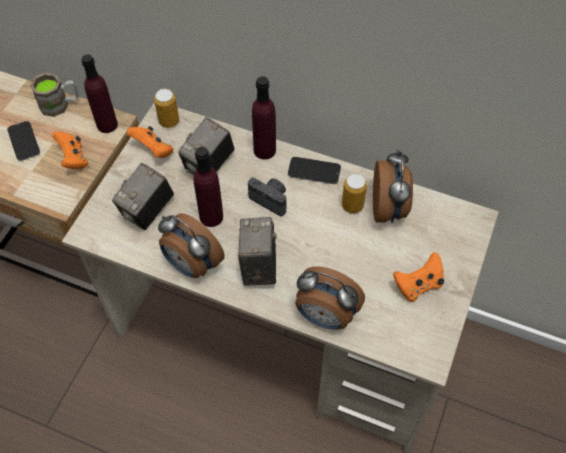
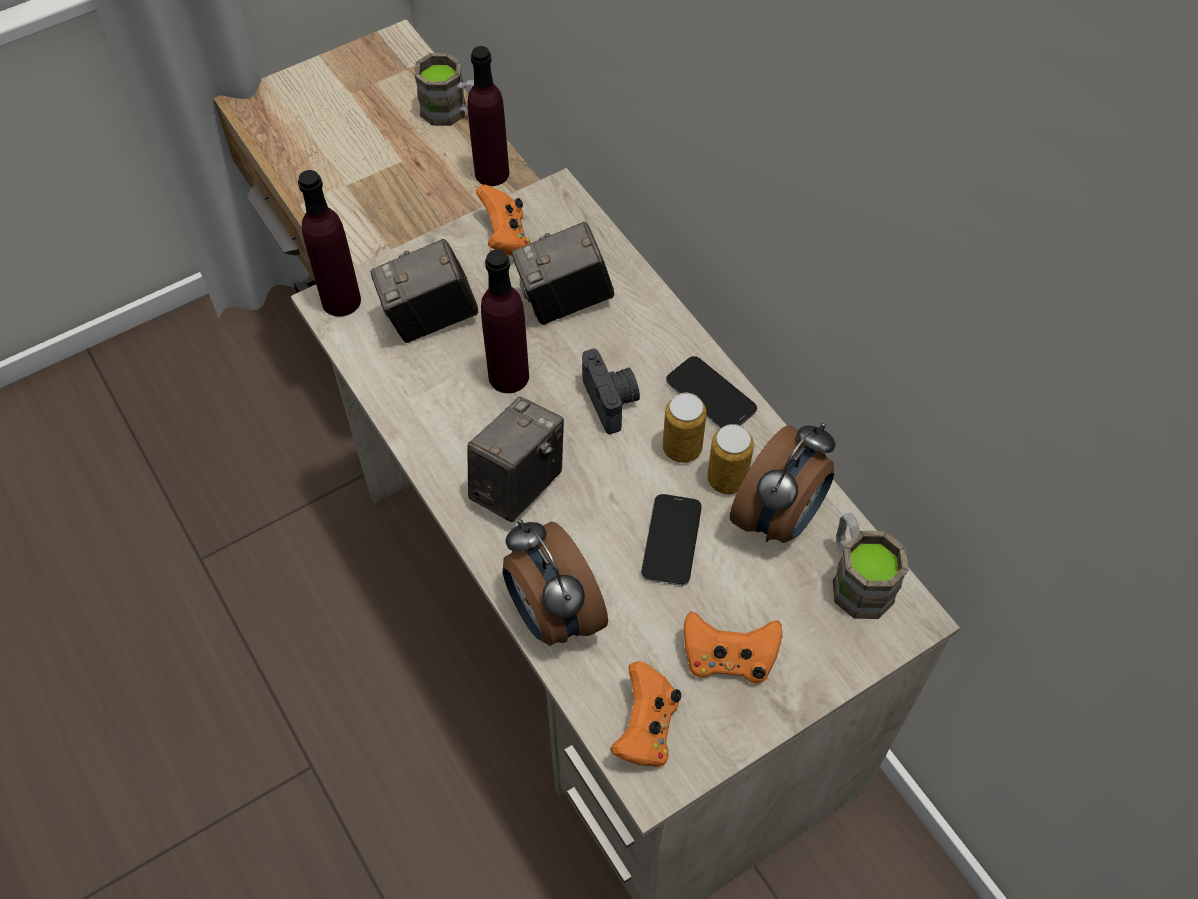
camera: 35 degrees right, 0 degrees up
phone [7,121,40,161] -> phone moved to [641,494,702,586]
orange game controller [52,131,88,169] -> orange game controller moved to [610,661,681,768]
can [154,89,179,128] -> can moved to [663,393,707,463]
alarm clock [158,213,225,278] -> none
purple bottle [252,76,276,159] -> purple bottle moved to [298,170,361,317]
none -> brown mug [833,513,909,619]

